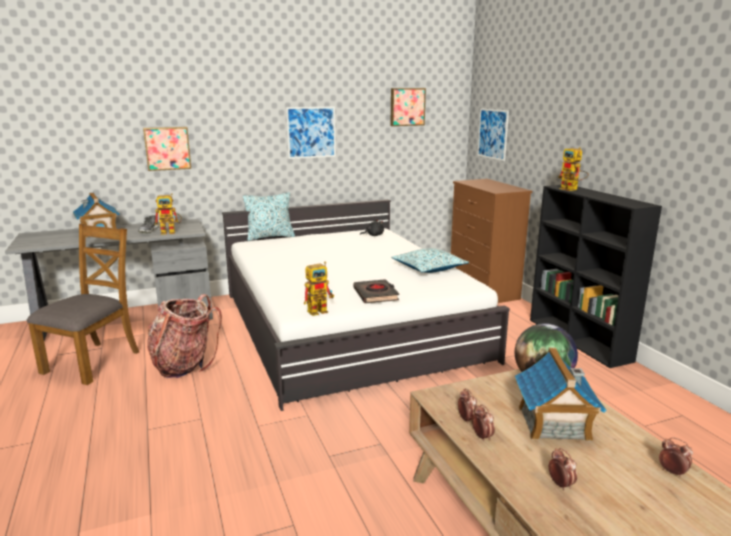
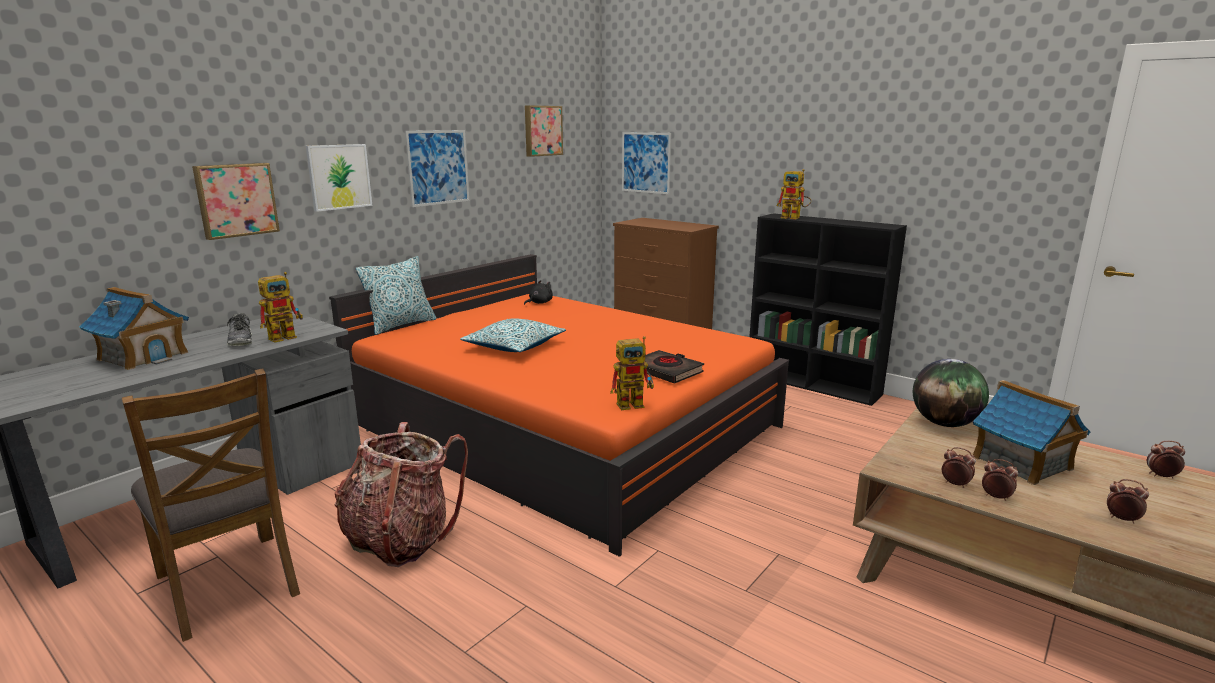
camera: 30 degrees left, 0 degrees up
brown chair [27,224,139,385] -> brown chair turned 150 degrees clockwise [122,368,300,642]
white bed [222,199,510,411] -> orange bed [329,254,789,557]
toy robot [304,262,334,316] -> toy robot turned 45 degrees clockwise [610,336,654,410]
pillow [391,248,469,273] -> pillow moved to [460,318,566,352]
none -> picture [306,144,372,212]

